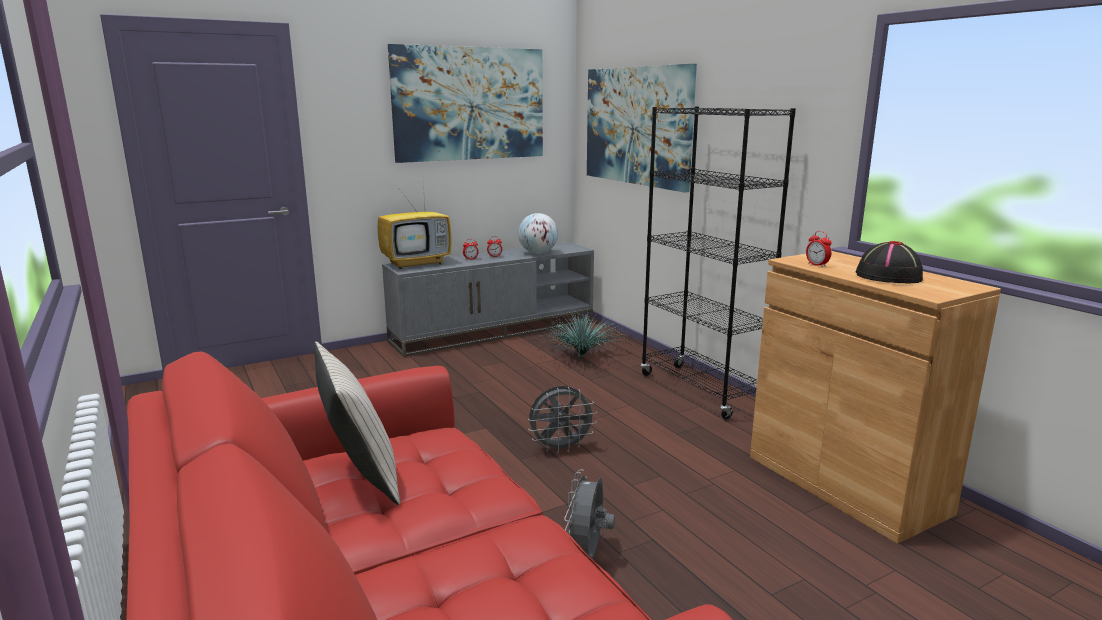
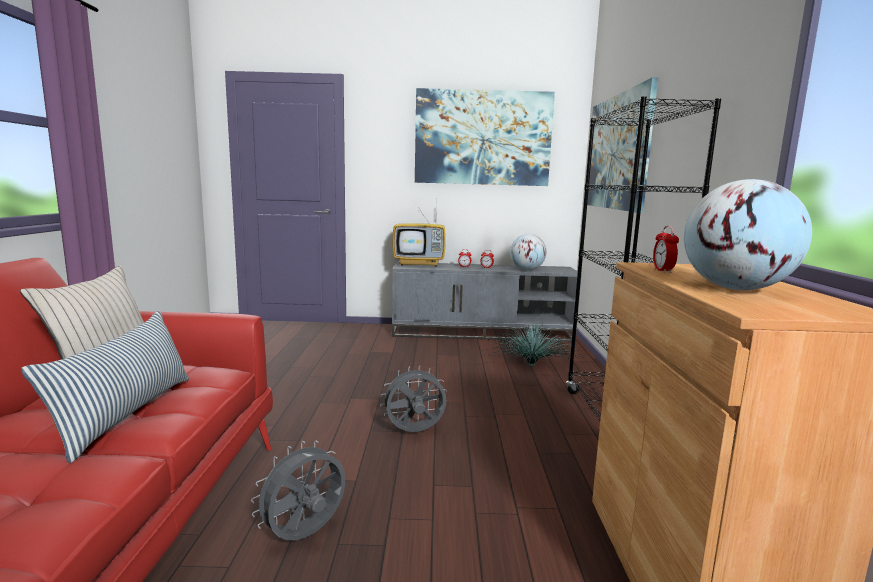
camera: 30 degrees right, 5 degrees down
grey fan [528,386,597,454] -> grey fan turned 150 degrees clockwise [380,365,447,432]
black hat [856,241,923,283] -> globe [684,179,812,290]
none -> pillow [21,311,189,463]

